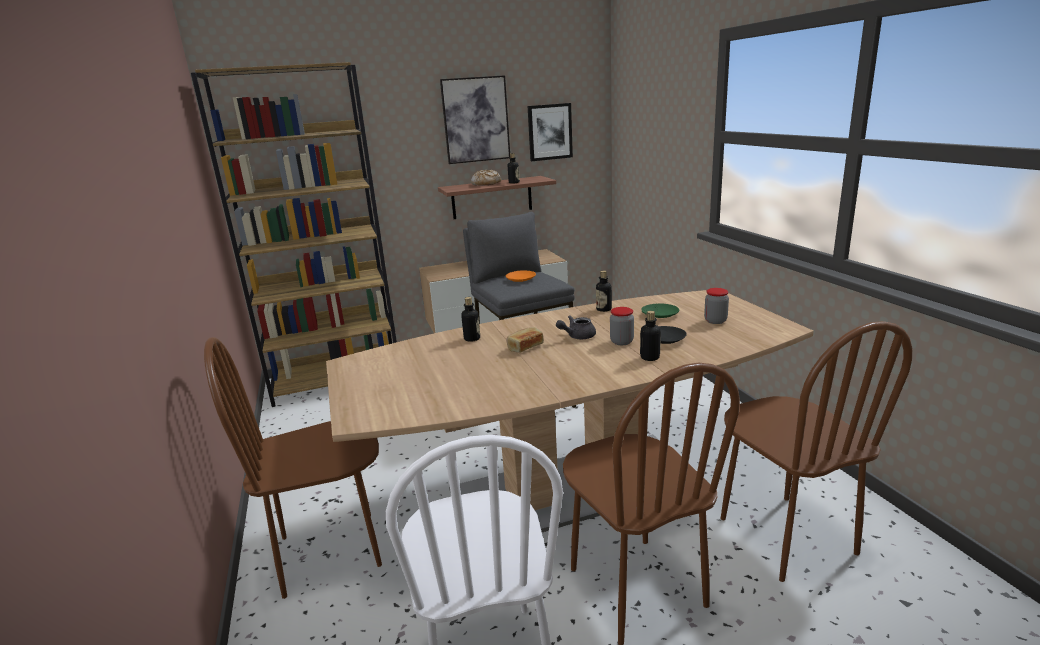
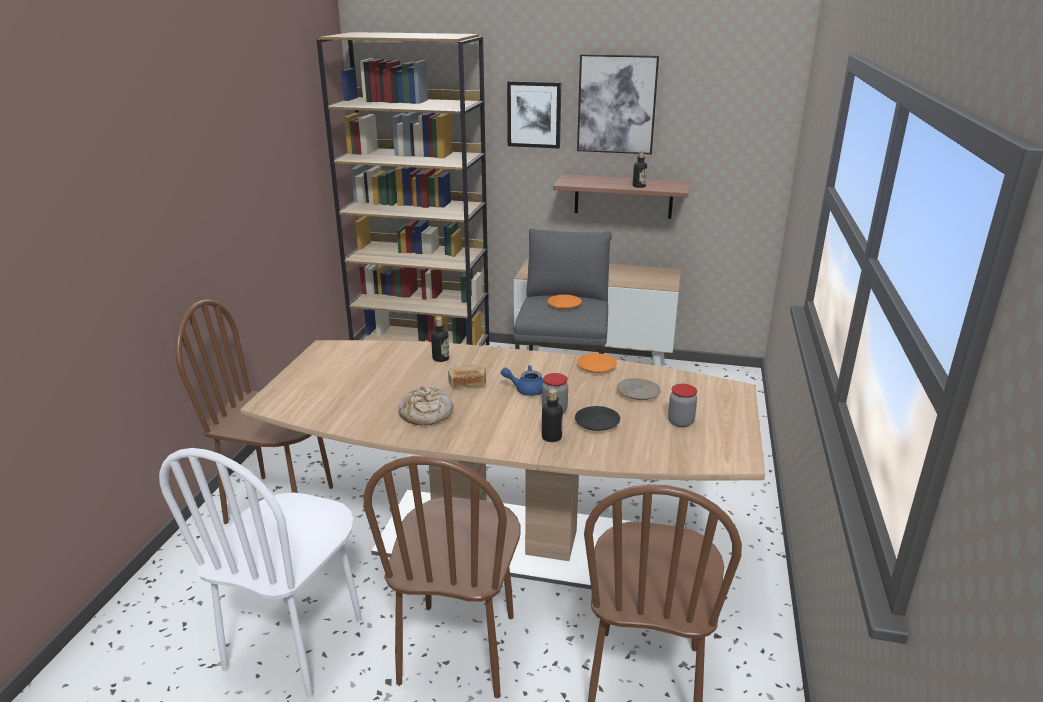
camera: 30 degrees right, 5 degrees up
bread [471,170,501,186] -> bread moved to [398,386,453,426]
picture [528,103,573,161] -> picture moved to [507,81,561,148]
grey teapot [556,315,596,339] -> blue teapot [501,365,544,396]
bottle [596,271,612,312] -> orange plate [577,353,617,373]
green plate [641,303,679,318] -> beige plate [617,378,661,400]

